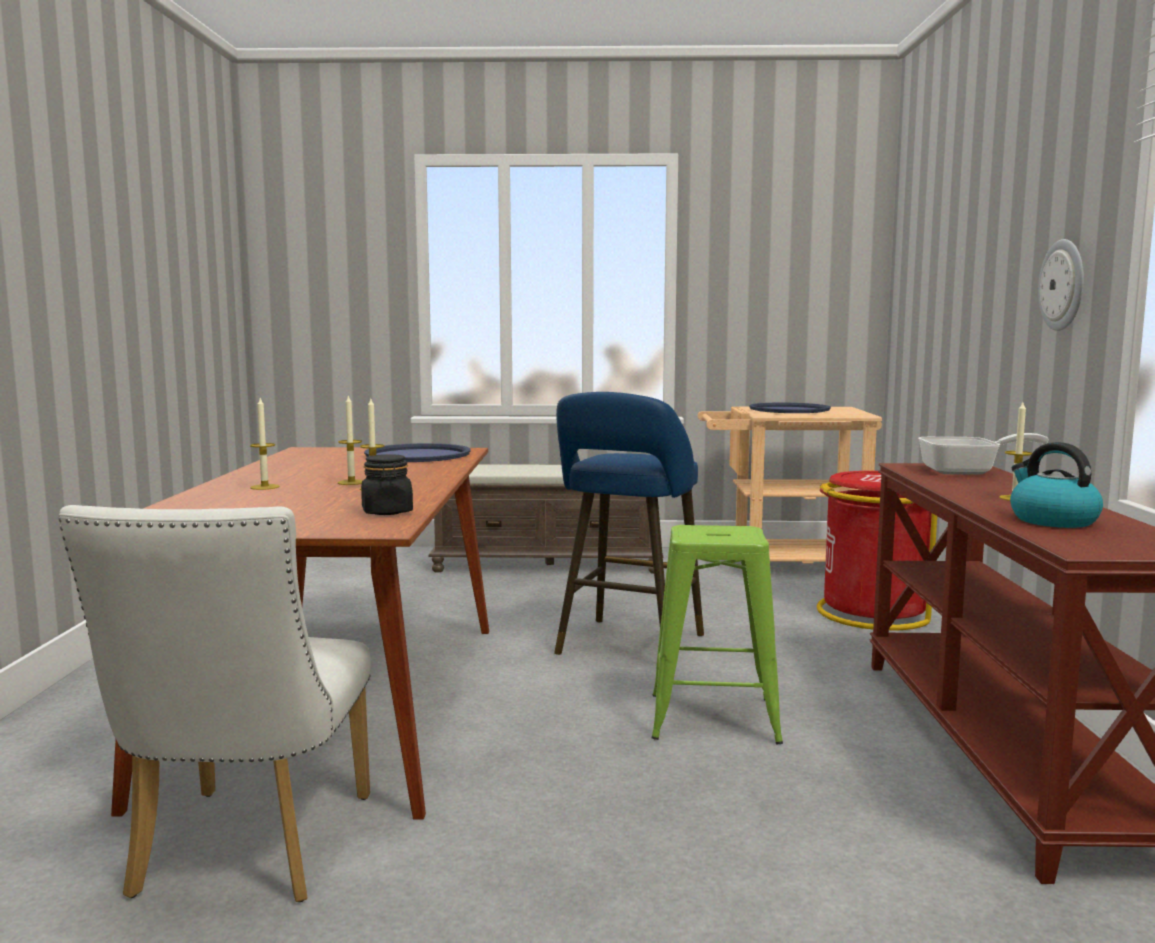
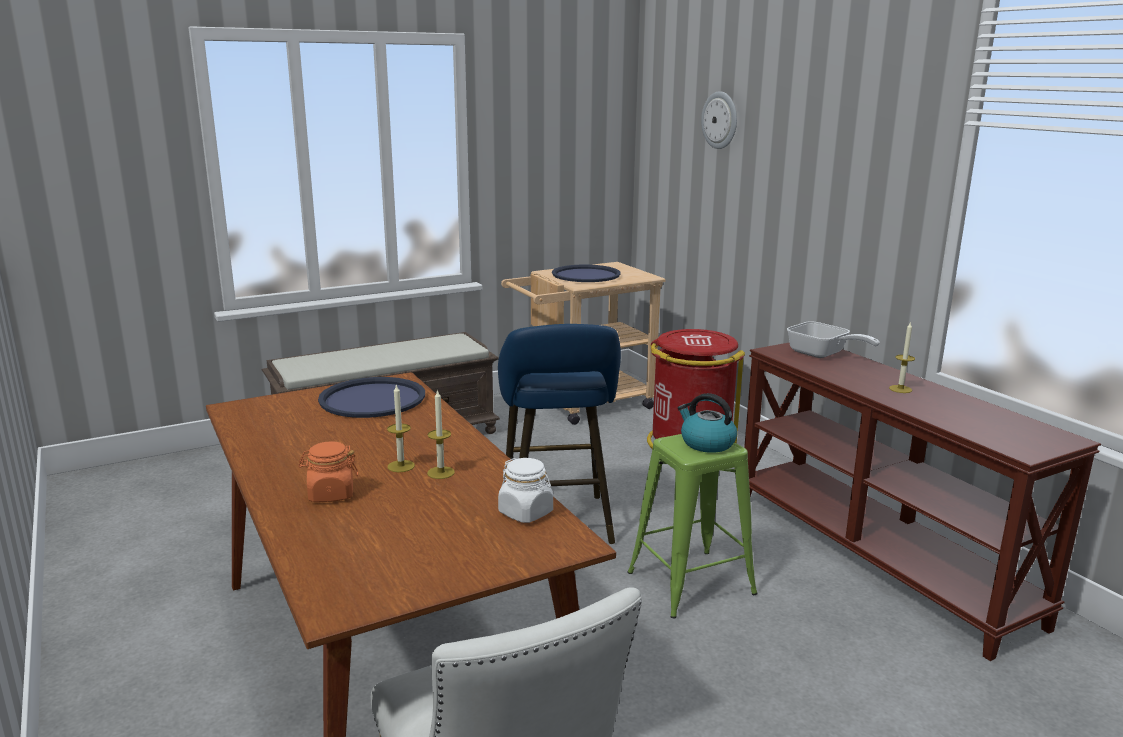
camera: 30 degrees left, 10 degrees up
candle [250,398,279,490] -> orange jar [298,441,358,502]
black jar [361,454,413,515] -> white jar [498,458,553,523]
frying pan [918,433,1049,475] -> frying pan turned 75 degrees clockwise [787,321,880,358]
kettle [1010,442,1103,528] -> kettle moved to [678,393,737,453]
wall clock [1038,239,1084,331] -> wall clock moved to [701,91,737,149]

